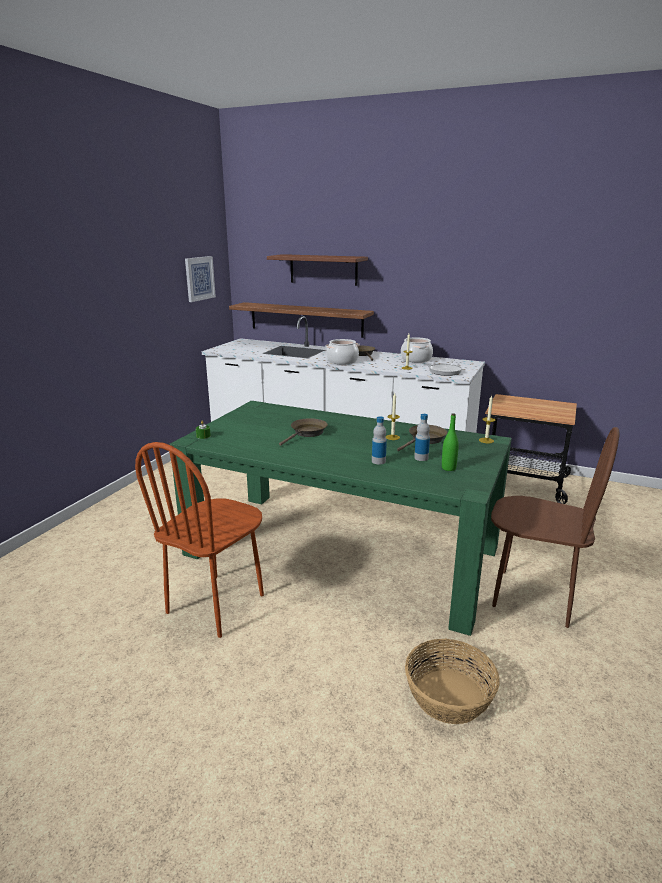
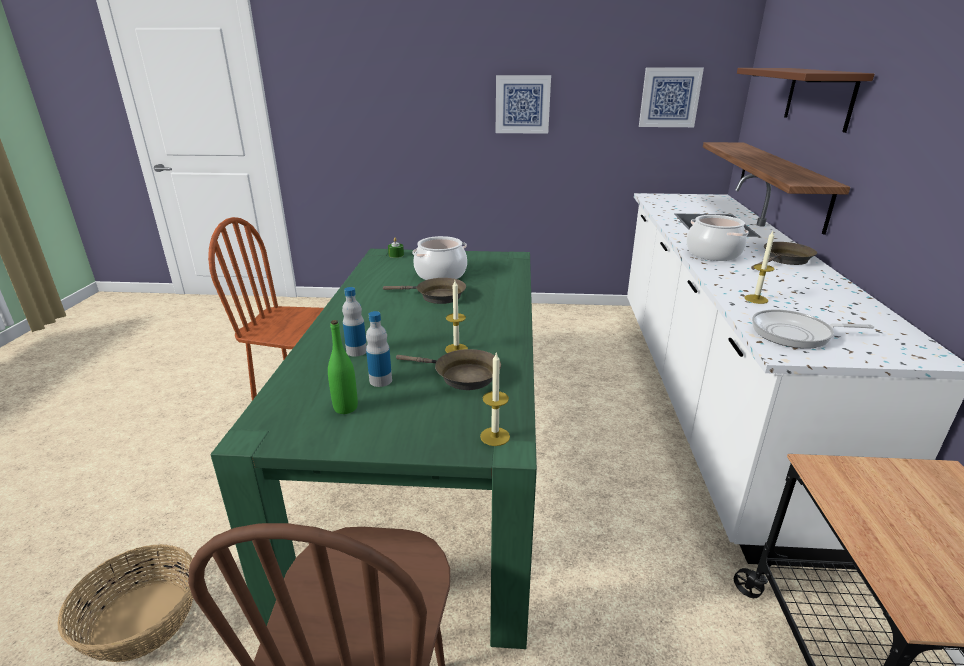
camera: 70 degrees right, 5 degrees up
cooking pot [401,337,433,362] -> cooking pot moved to [412,236,467,280]
none -> picture [496,75,551,134]

